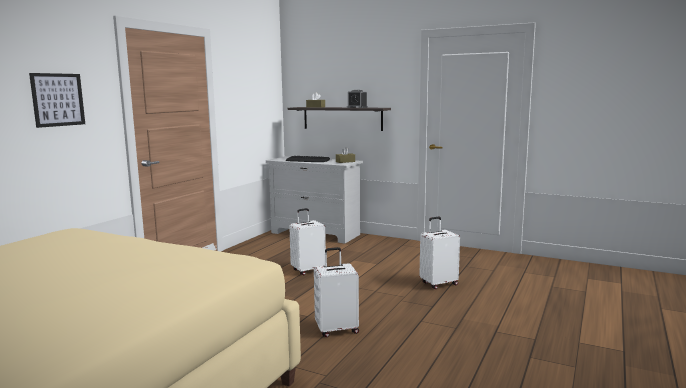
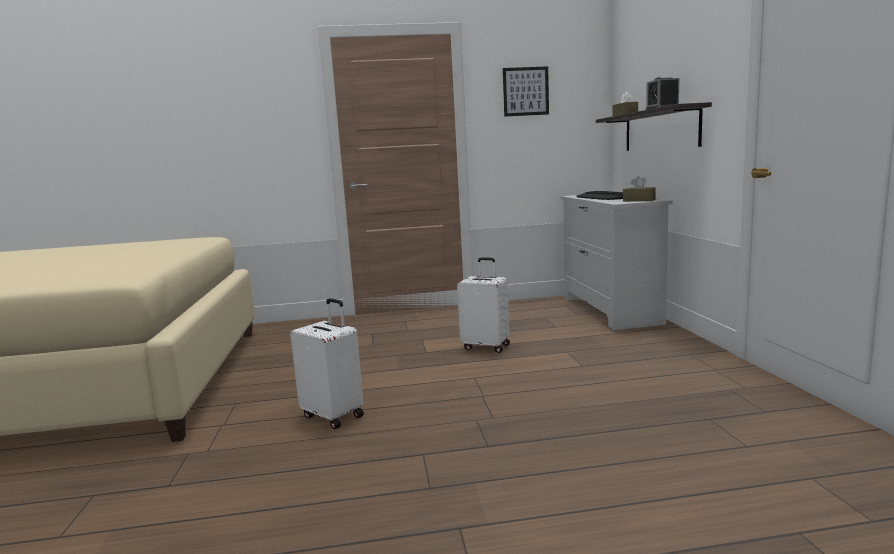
camera: 55 degrees right, 0 degrees up
picture [29,73,85,128] -> picture moved to [503,66,549,117]
white suitcase [419,217,460,289] -> none

